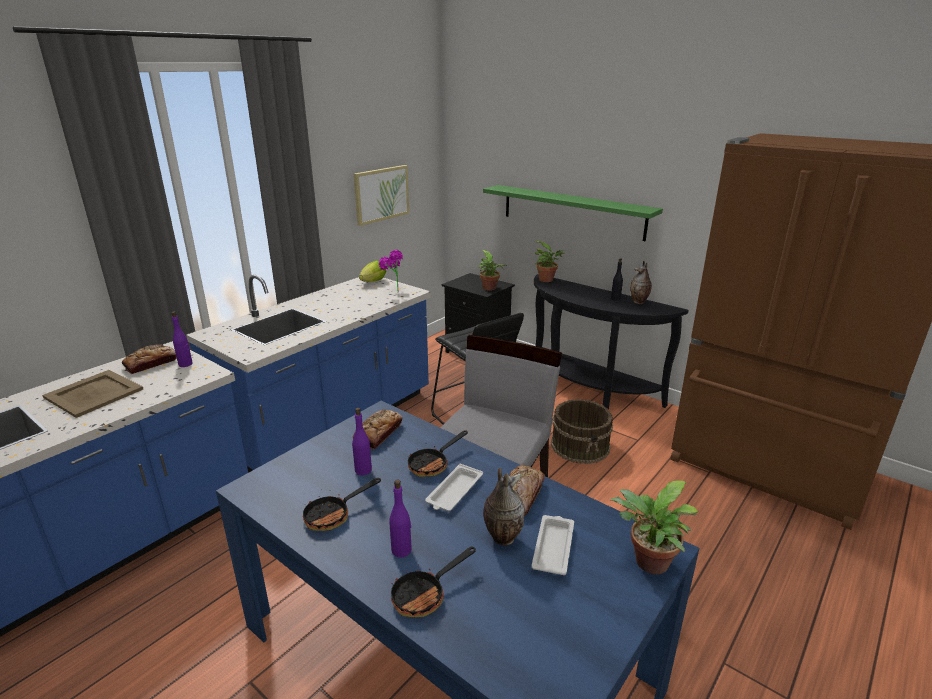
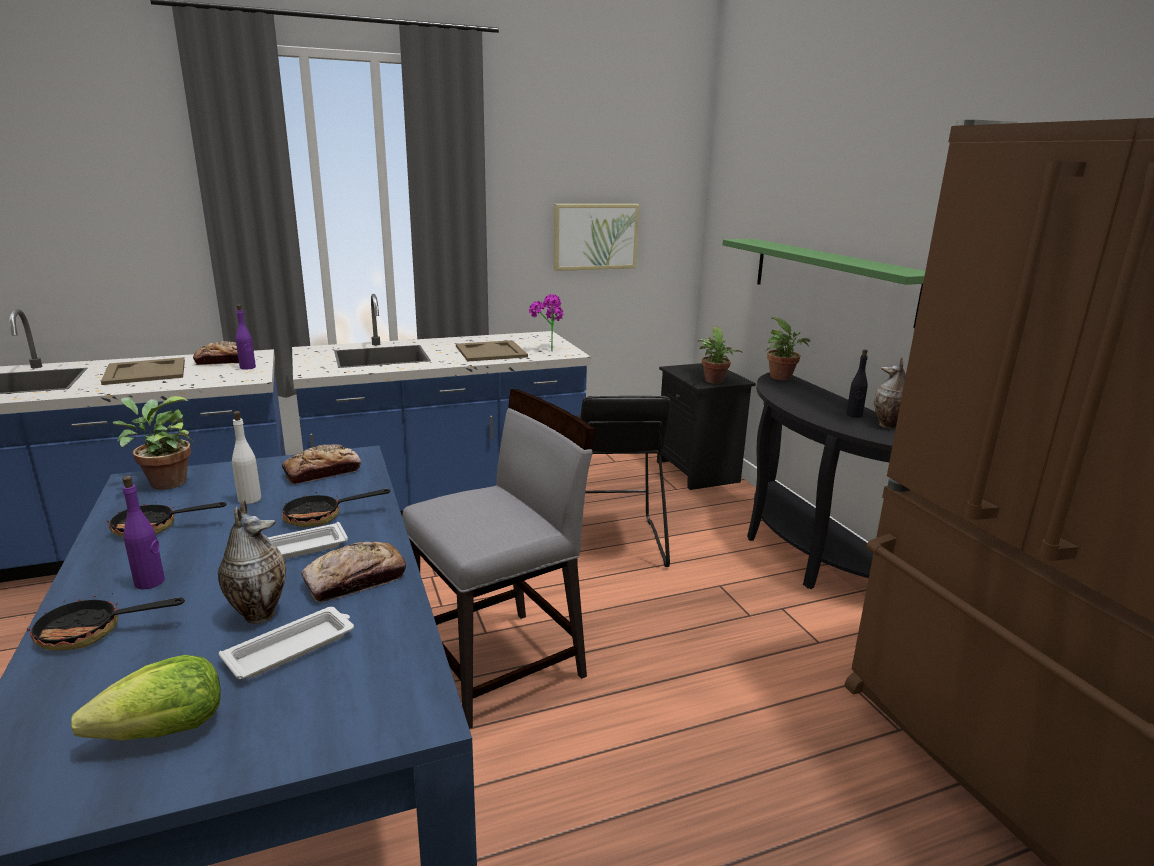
camera: 30 degrees right, 5 degrees down
purple bottle [352,408,372,475] -> white bottle [232,411,261,504]
lettuce [359,260,386,282] -> lettuce moved to [71,655,221,740]
brown bucket [551,399,613,464] -> none
potted plant [610,481,698,575] -> potted plant moved to [113,396,194,490]
none -> beige tray [456,340,528,361]

